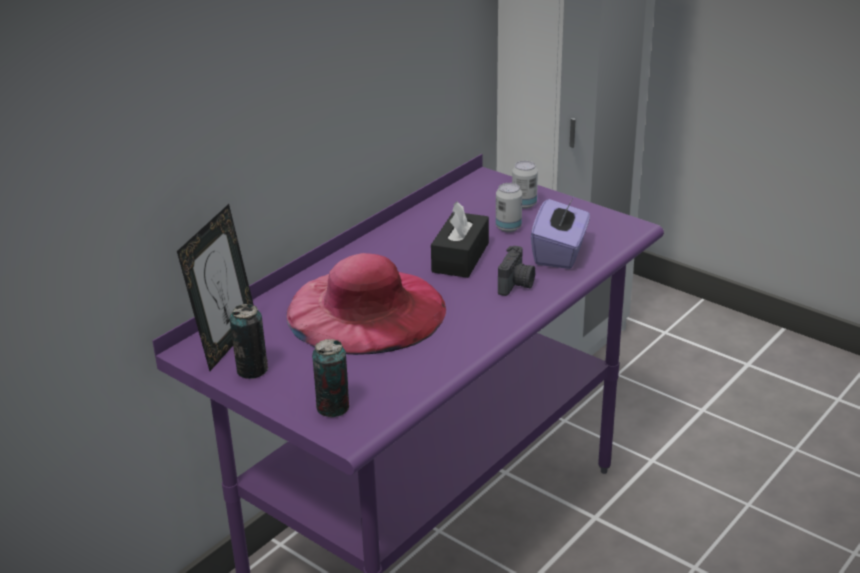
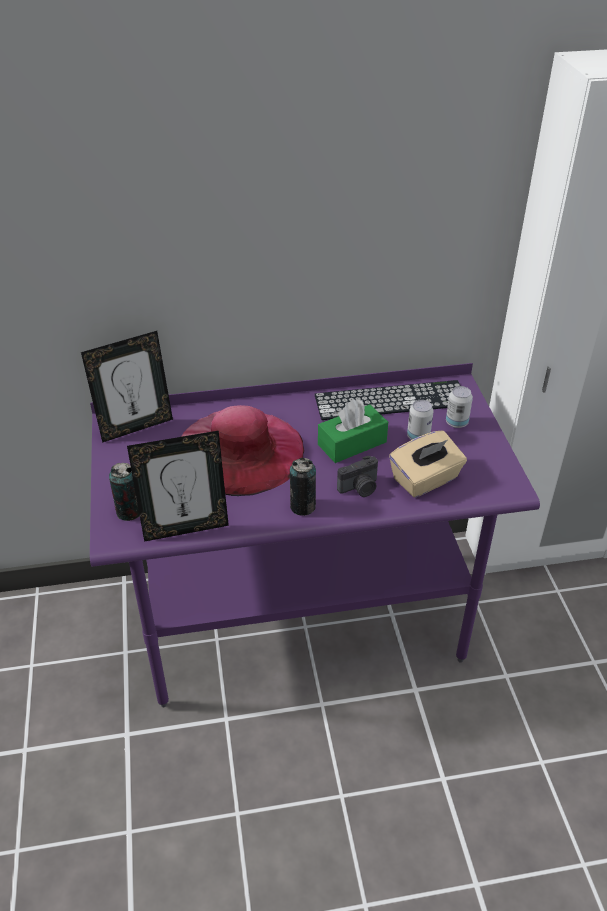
camera: 40 degrees right, 10 degrees up
can [230,304,268,379] -> can moved to [290,458,316,516]
black tissue box [431,202,489,278] -> green tissue box [318,400,388,463]
purple tissue box [531,197,590,269] -> beige tissue box [389,431,467,498]
none -> picture frame [127,431,229,542]
none -> keyboard [314,380,461,420]

